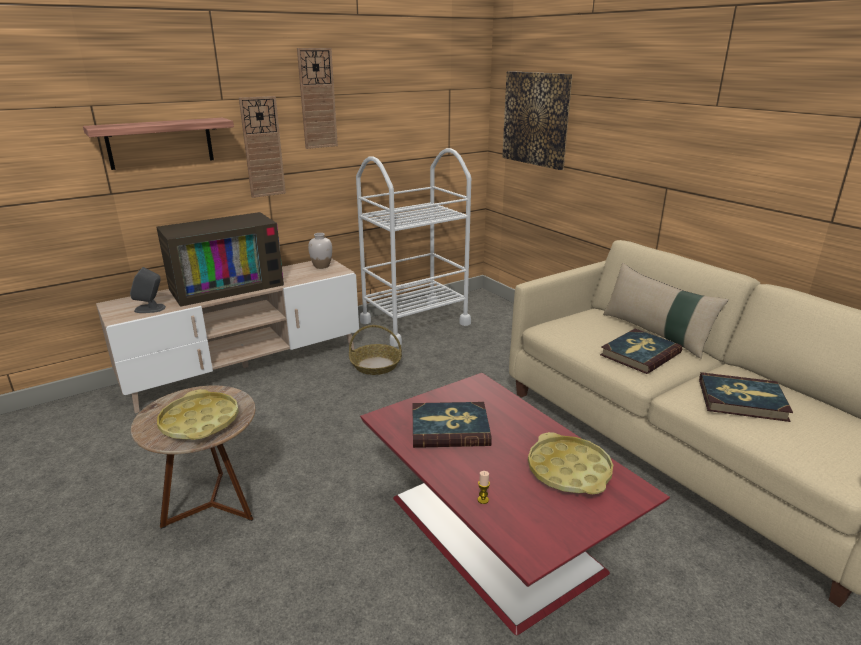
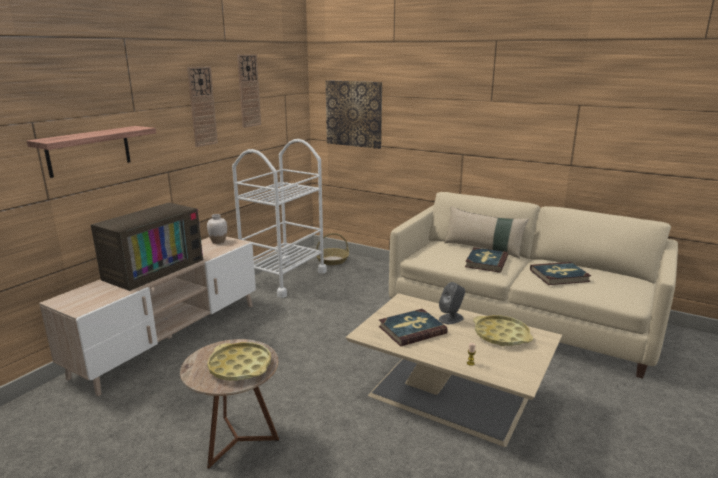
camera: 25 degrees left, 5 degrees down
grey speaker [130,267,166,313] -> grey speaker moved to [439,282,465,324]
wall clock [239,96,286,198] -> wall clock moved to [237,54,261,128]
basket [349,325,402,375] -> basket moved to [316,233,349,265]
red coffee table [360,373,670,635] -> beige coffee table [346,293,562,447]

